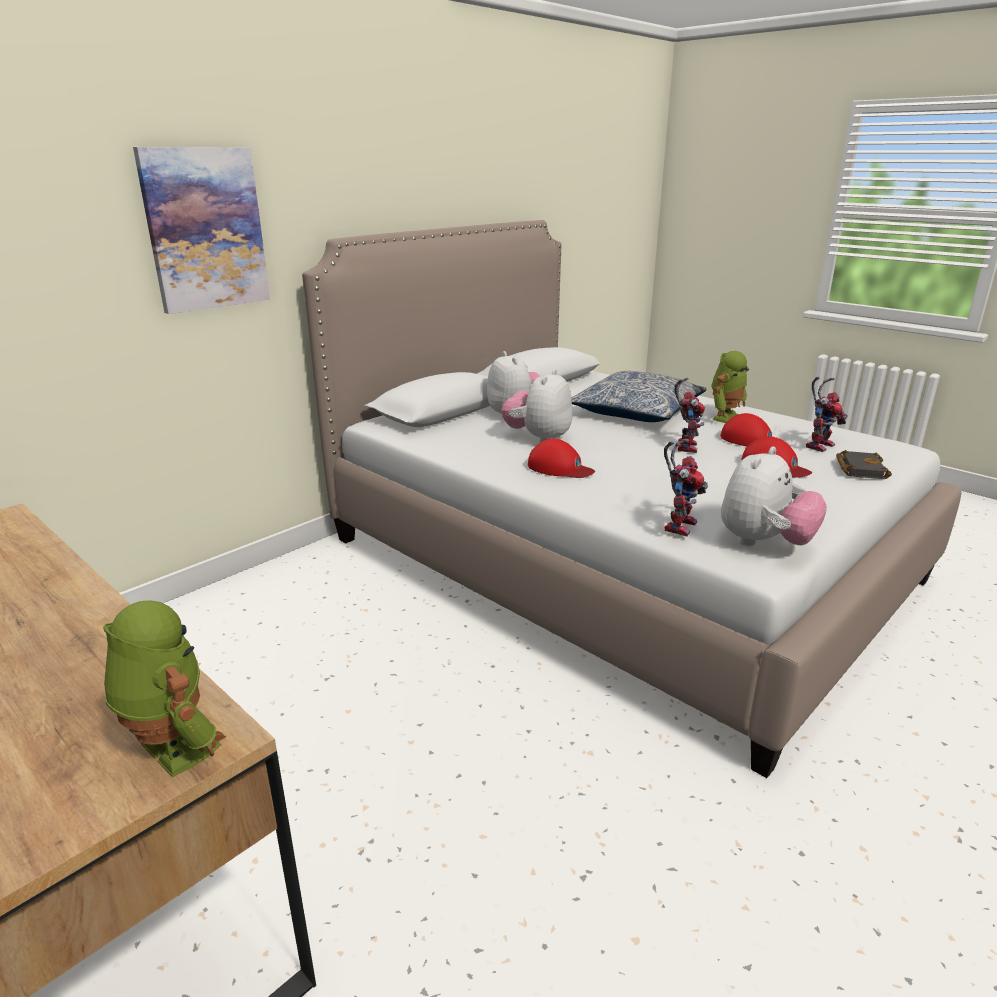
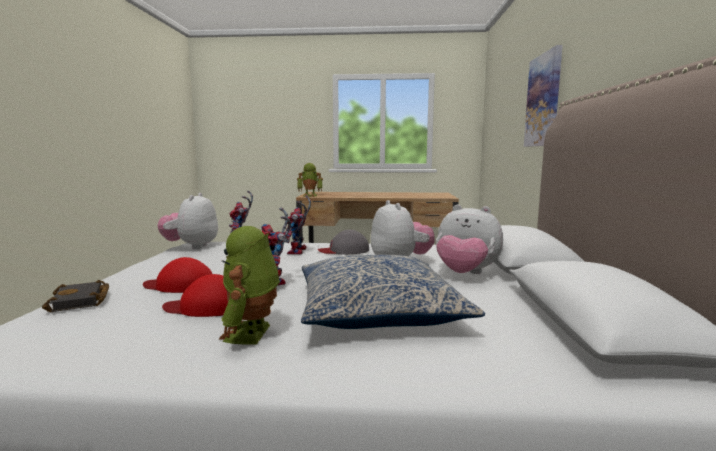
camera: 140 degrees right, 15 degrees down
red cap [528,439,595,478] -> grey cap [318,230,369,254]
toy robot [806,377,848,452] -> toy robot moved to [284,195,311,254]

